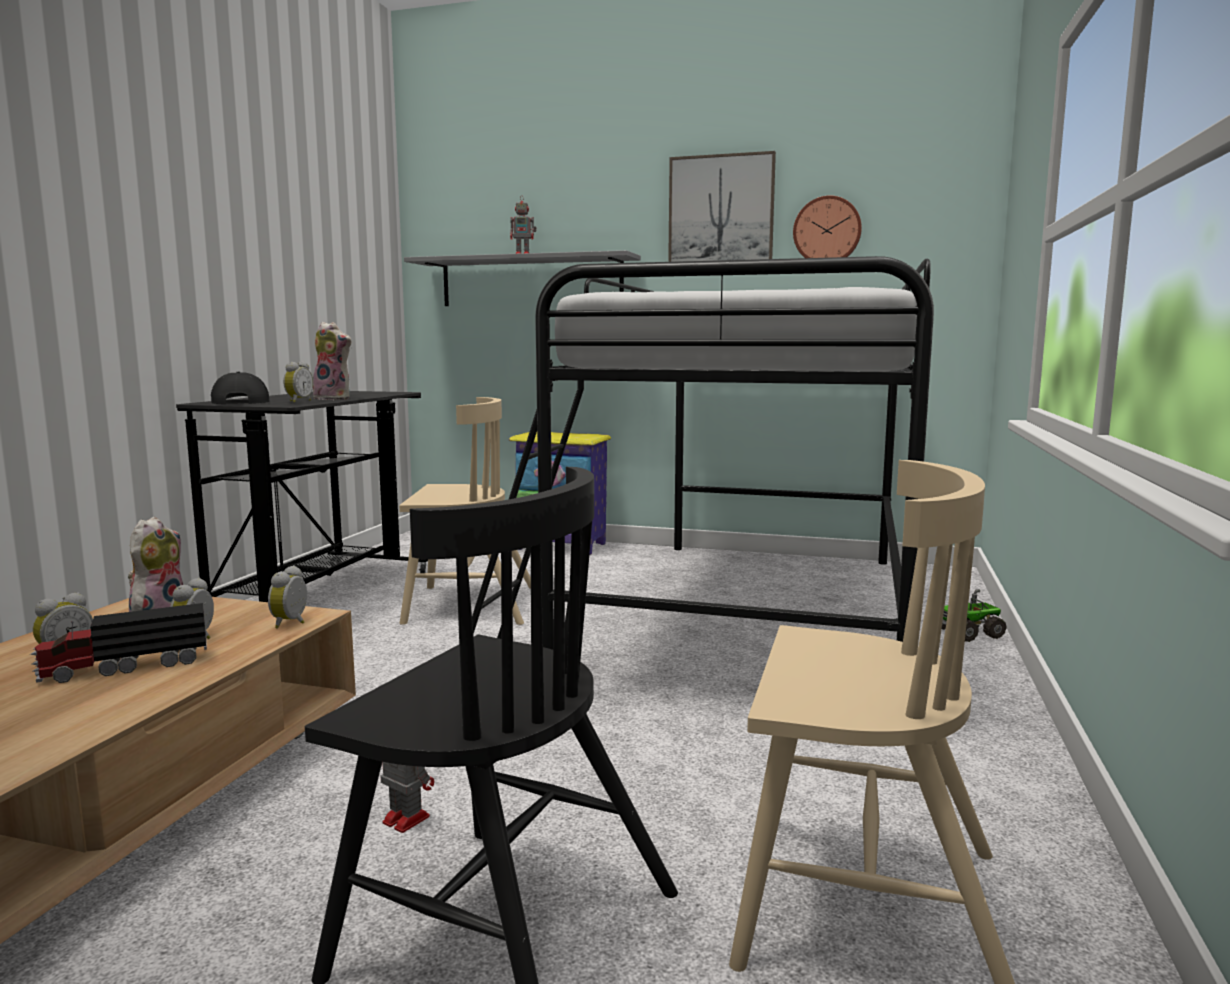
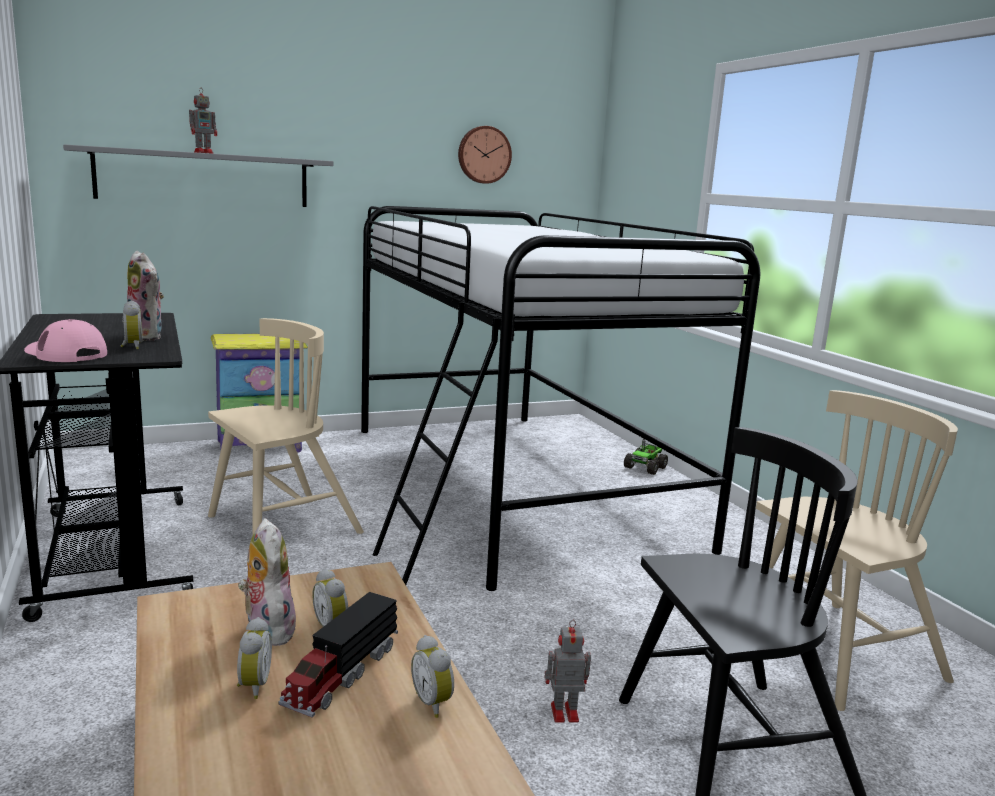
camera: 40 degrees left, 5 degrees up
black cap [211,372,269,404] -> pink cap [24,319,107,362]
alarm clock [268,565,307,629] -> alarm clock moved to [411,635,454,718]
plush toy [313,322,352,400] -> plush toy turned 60 degrees clockwise [127,251,164,341]
picture [668,151,776,262] -> none

